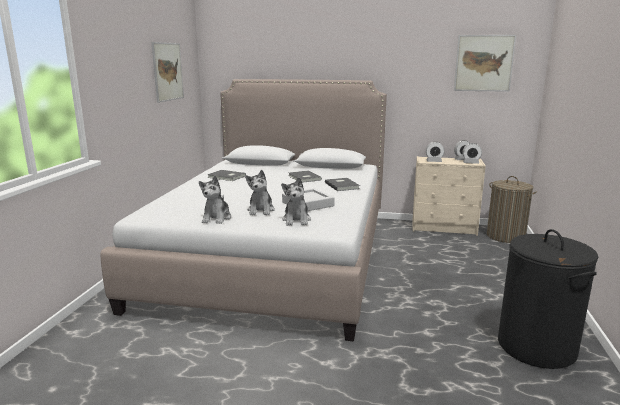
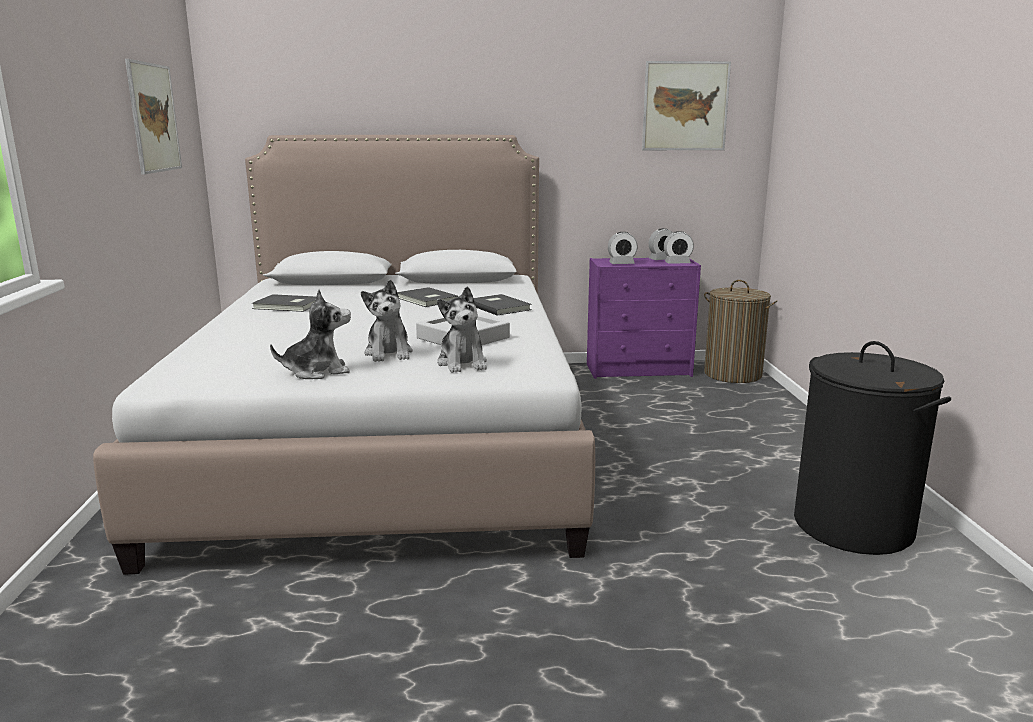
camera: 15 degrees left, 0 degrees up
plush toy [199,176,231,224] -> plush toy turned 105 degrees counterclockwise [270,290,351,379]
beige dresser [412,156,486,236] -> purple dresser [587,258,701,379]

